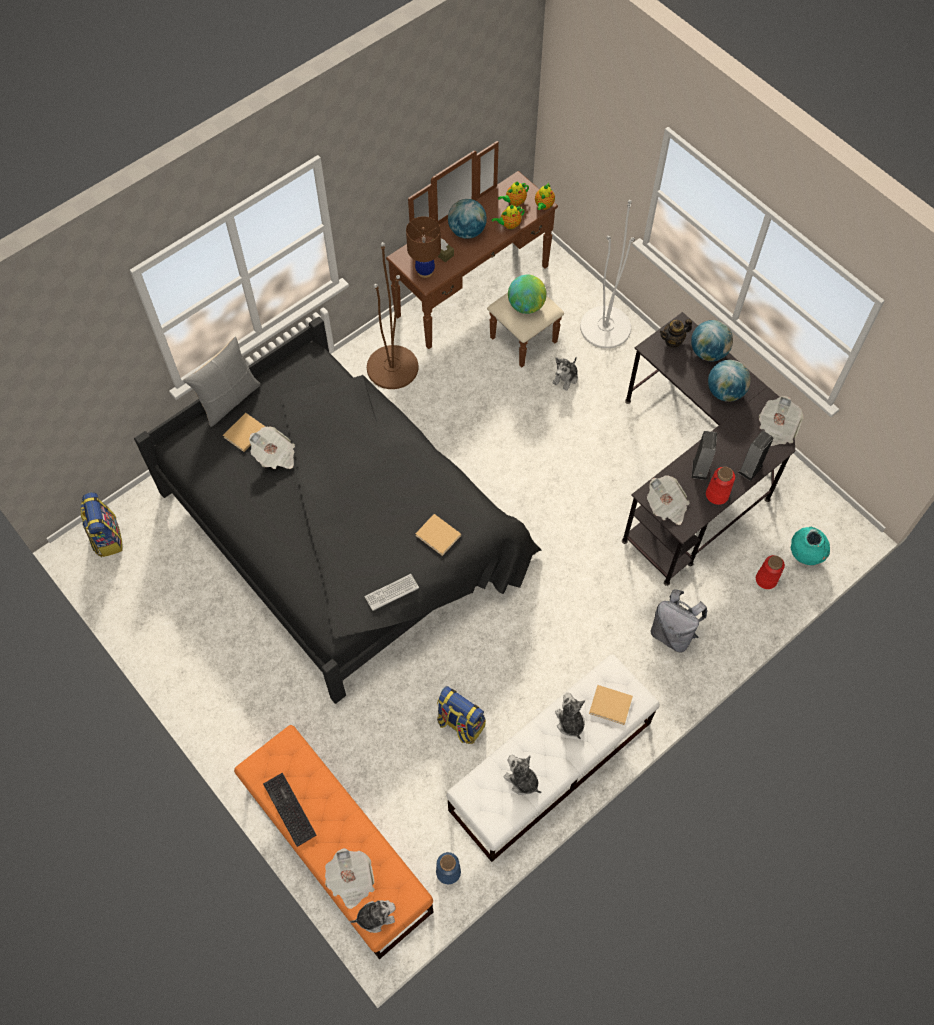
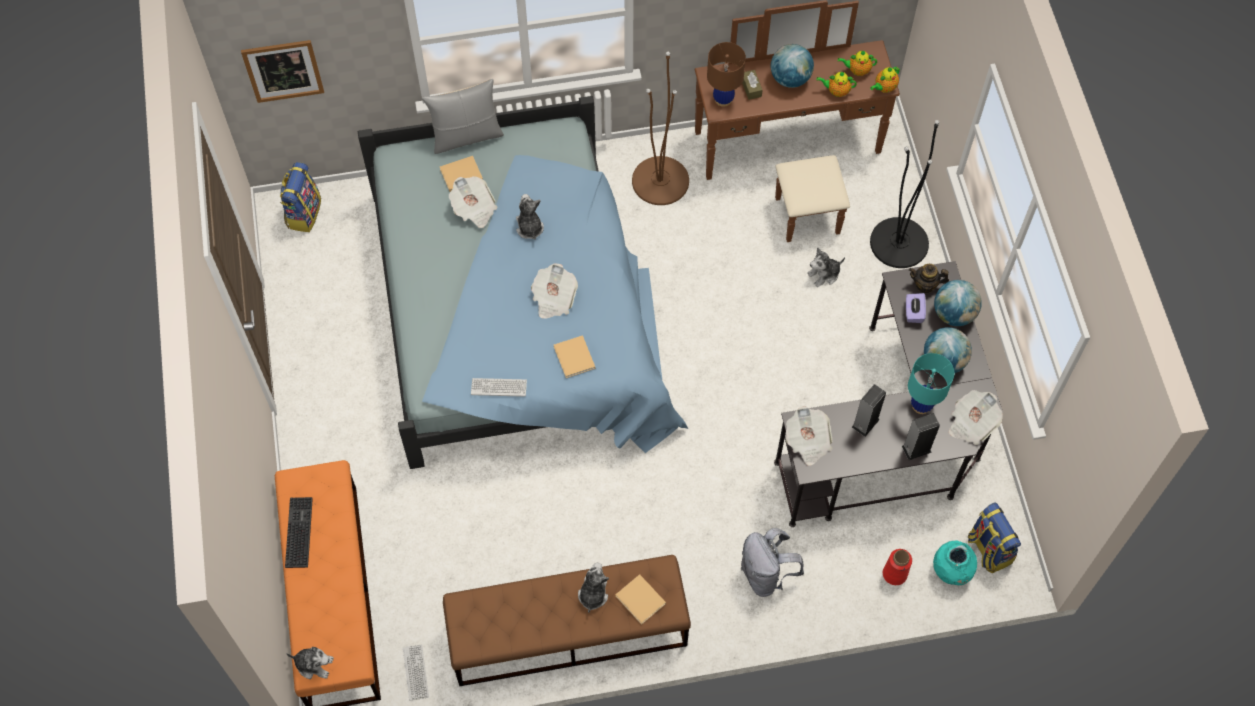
camera: 30 degrees right, 0 degrees up
black bed [134,316,542,704] -> blue bed [358,96,688,469]
newspaper [325,848,375,909] -> newspaper moved to [531,263,578,319]
blue vase [436,852,461,884] -> keyboard [403,645,429,701]
backpack [437,686,486,744] -> backpack moved to [968,502,1021,573]
white bench [446,655,660,862] -> brown bench [443,555,691,686]
plush toy [503,755,541,795] -> plush toy moved to [516,194,544,240]
globe [508,275,547,314] -> none
white floor lamp [580,200,635,348] -> black floor lamp [870,120,939,268]
red vase [706,467,735,505] -> none
none -> picture [241,40,324,103]
none -> purple tissue box [906,293,926,323]
none -> turquoise table lamp [908,353,954,414]

